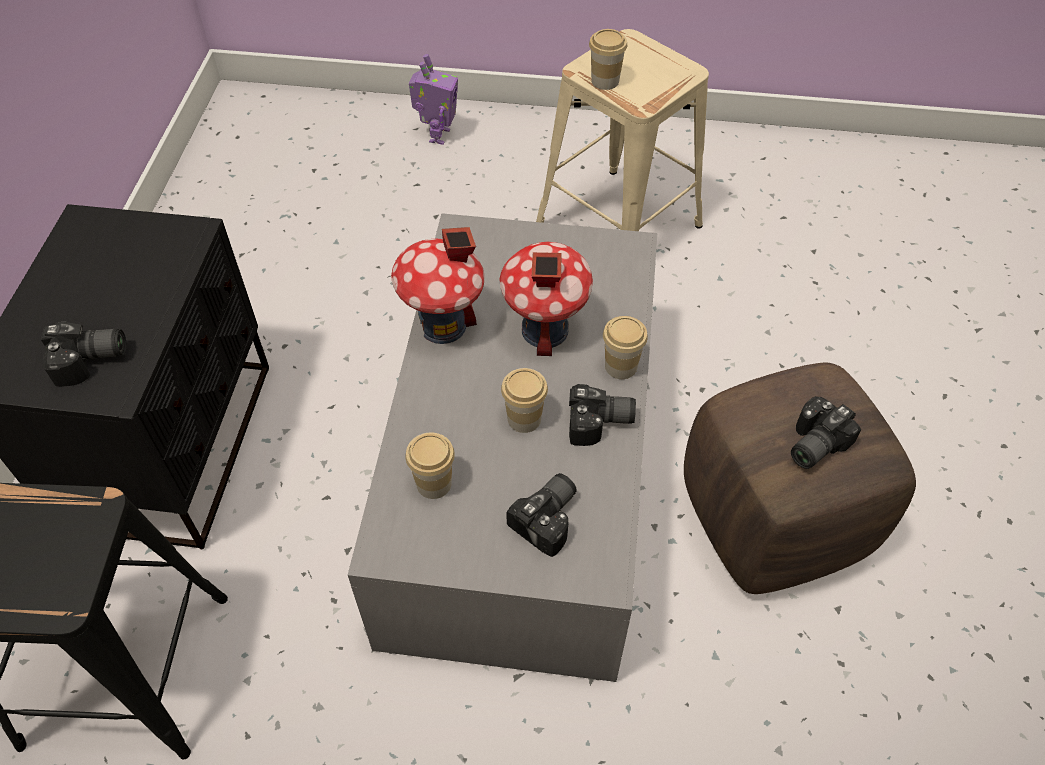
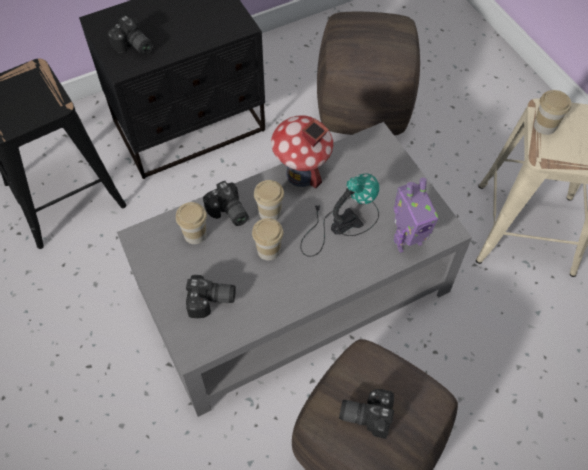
camera: 55 degrees right, 5 degrees up
toy robot [409,54,458,145] -> toy robot moved to [393,177,439,253]
toy house [499,242,593,356] -> table lamp [300,173,379,257]
camera [569,384,636,446] -> camera moved to [203,181,249,226]
cup [603,316,648,379] -> cup moved to [254,180,284,220]
none -> brown ottoman [317,12,420,136]

